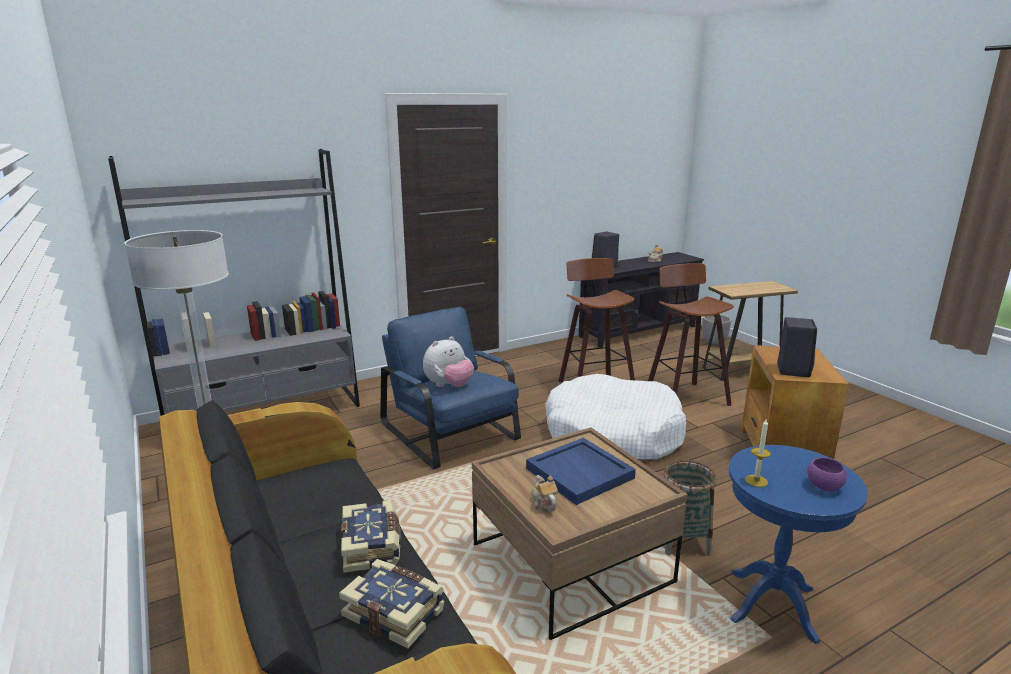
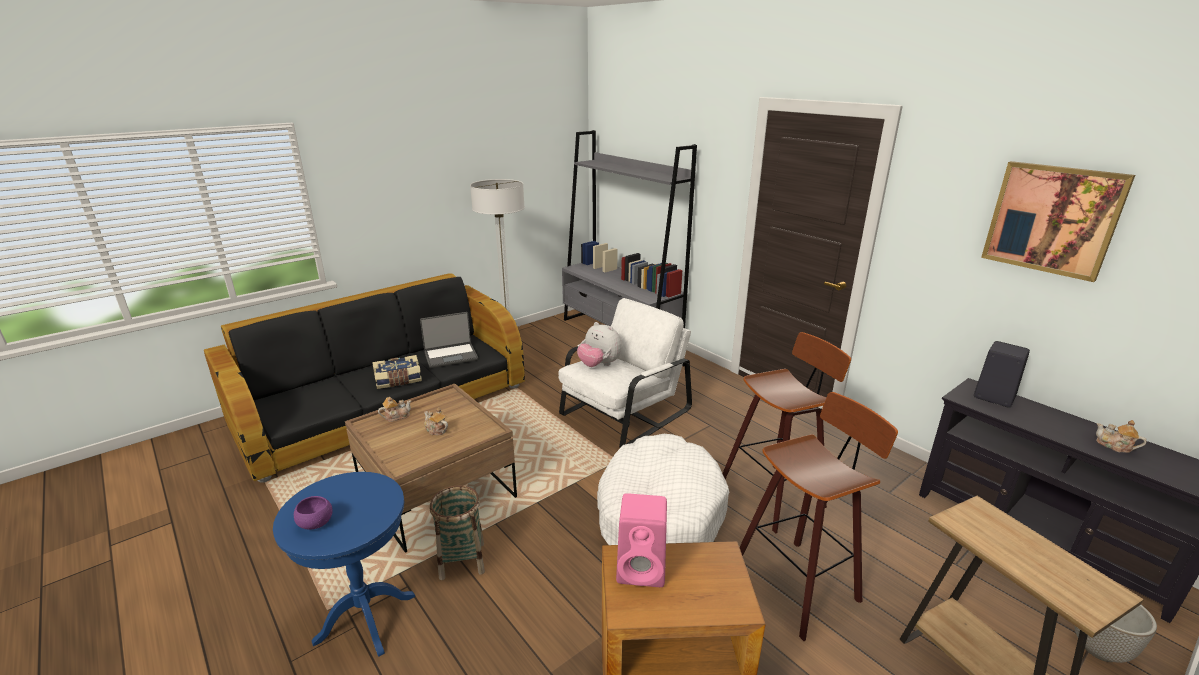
camera: 80 degrees right, 5 degrees up
book [339,559,445,648] -> none
blue armchair [380,306,521,469] -> white armchair [558,298,692,448]
blue tray [526,438,636,505] -> teapot [424,407,448,435]
candle [745,419,771,487] -> none
black speaker [777,317,817,377] -> pink speaker [616,493,667,587]
none -> laptop [420,312,478,368]
none -> picture [981,161,1135,282]

